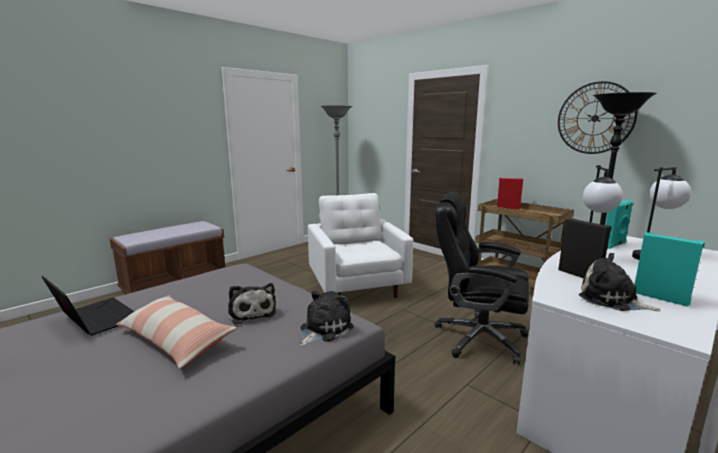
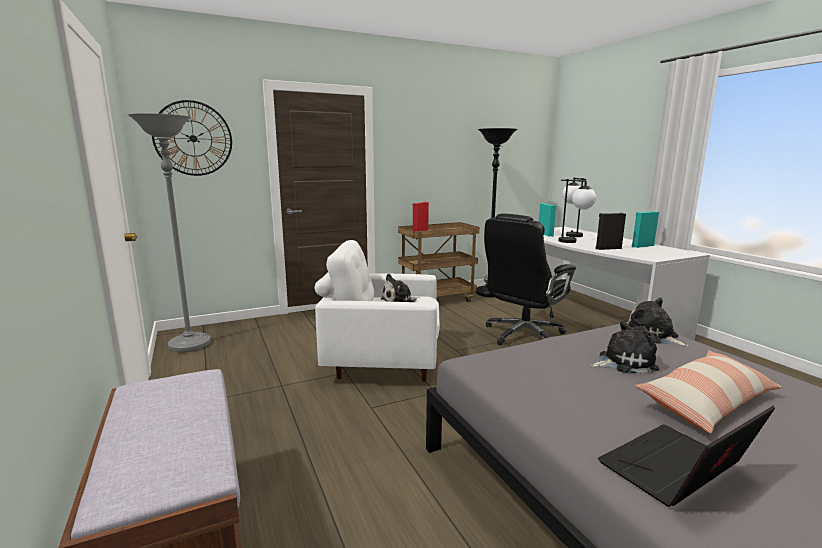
camera: 70 degrees left, 0 degrees up
wall clock [558,81,637,154] -> wall clock moved to [152,100,232,176]
plush toy [579,253,661,311] -> plush toy moved to [381,274,420,302]

